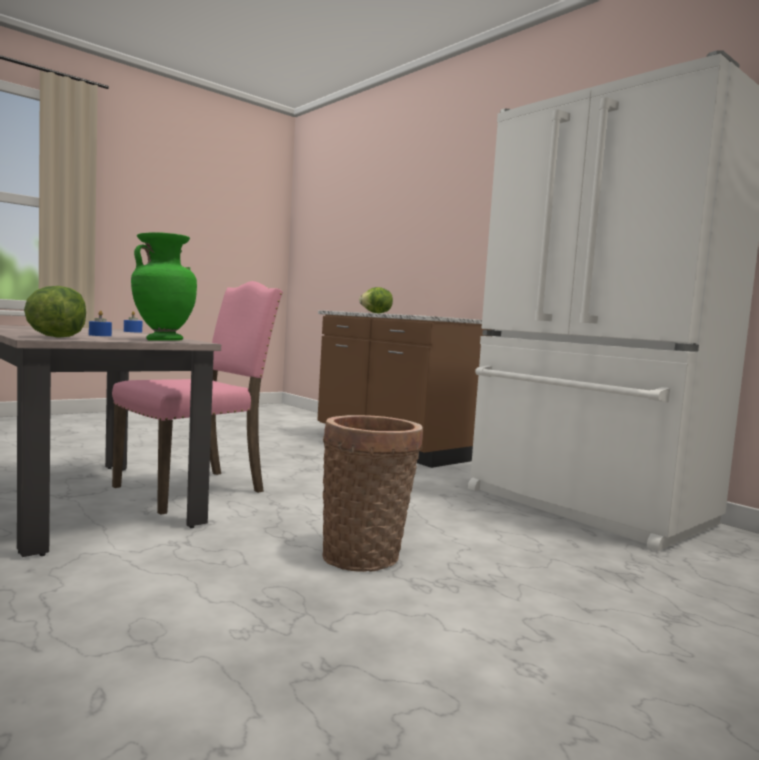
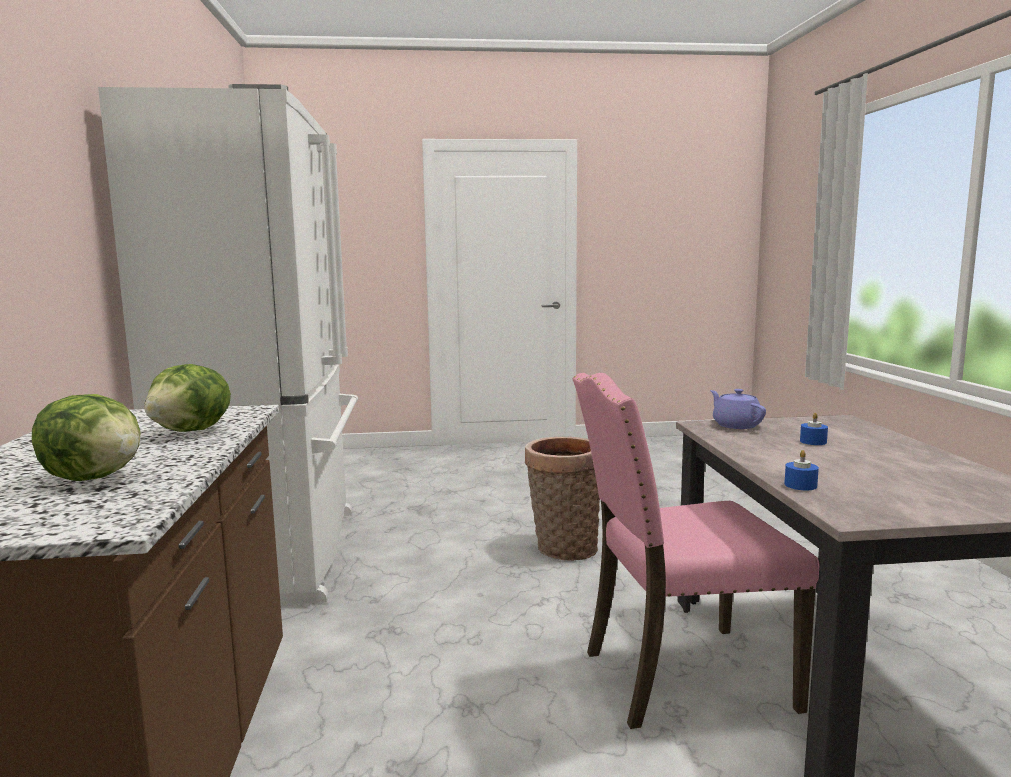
camera: 145 degrees left, 5 degrees up
lettuce [24,286,86,338] -> lettuce moved to [144,364,231,432]
green vase [131,233,197,341] -> purple teapot [710,389,766,429]

